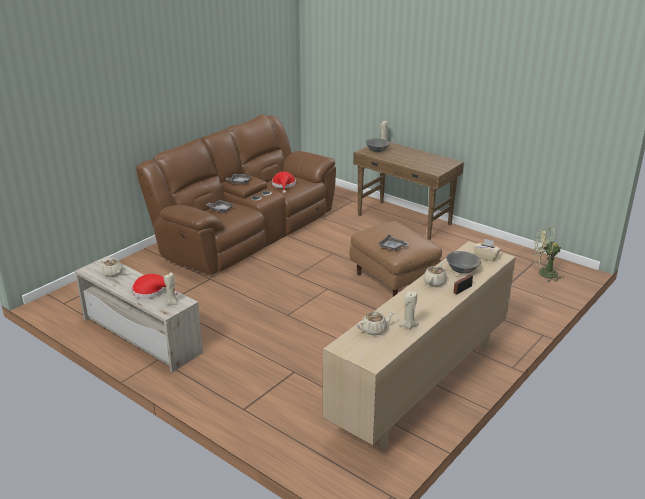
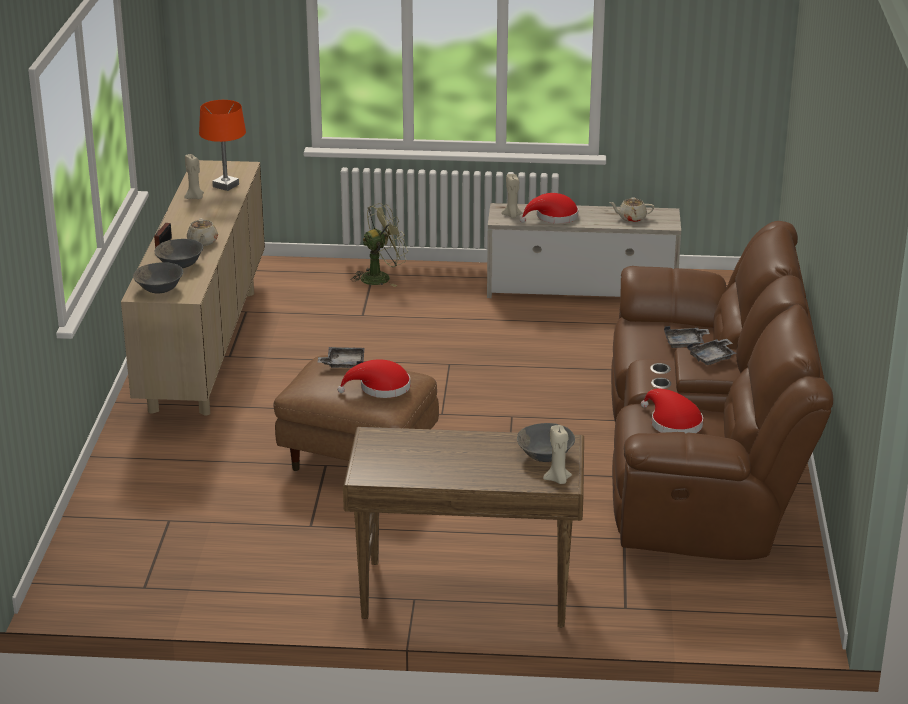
camera: 145 degrees right, 0 degrees up
beige teapot [357,312,394,335] -> orange table lamp [199,100,246,191]
beige tissue box [474,238,501,262] -> grey bowl [133,262,183,293]
green fan [532,226,565,282] -> green fan moved to [351,203,408,287]
none -> red hat [337,359,410,398]

